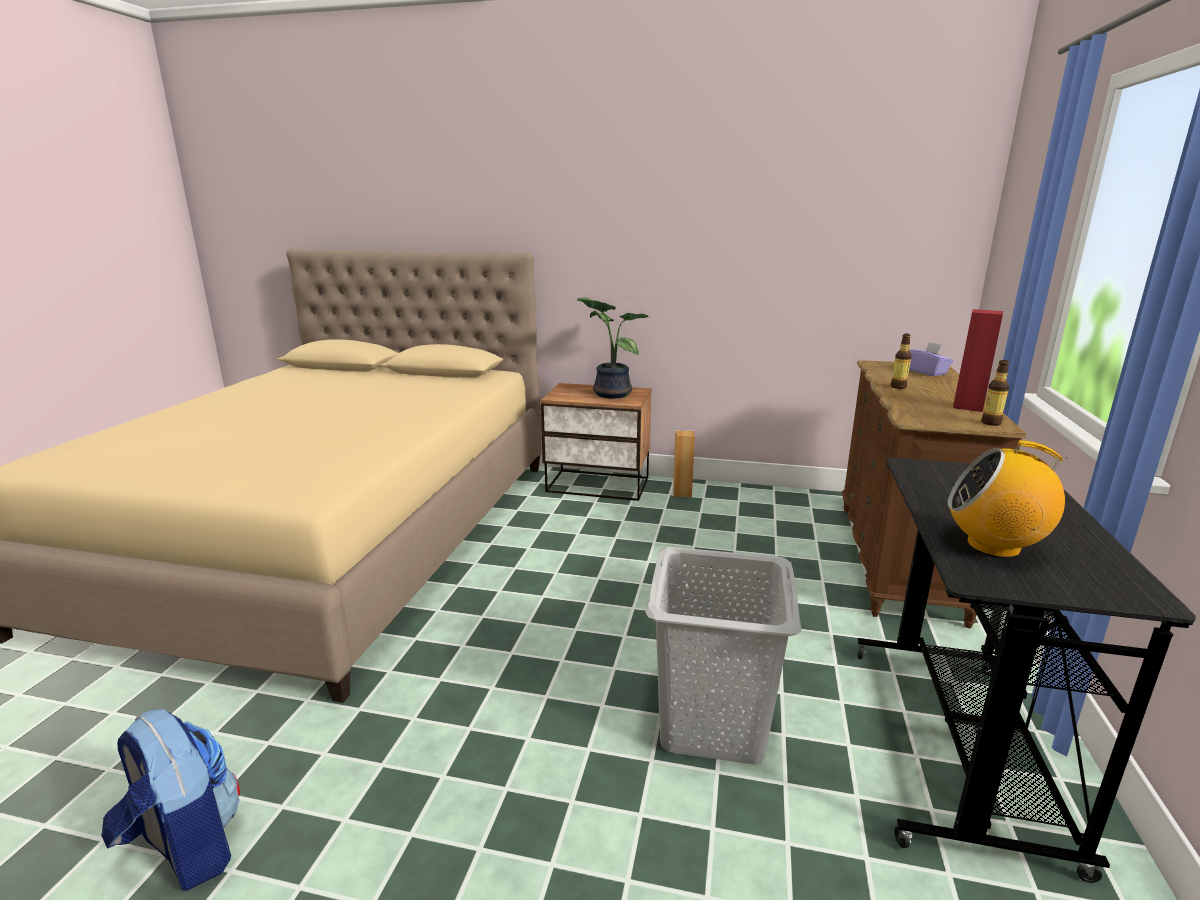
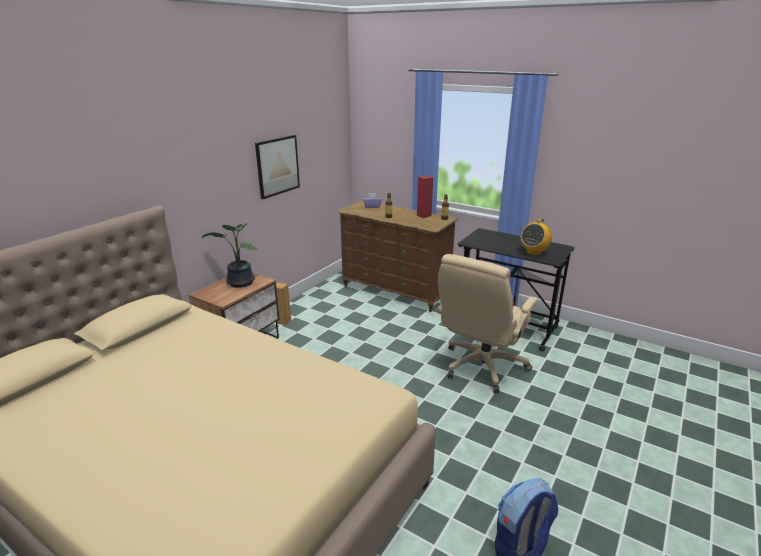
camera: 70 degrees left, 5 degrees up
grey laundry basket [646,547,801,765] -> beige office chair [437,254,538,393]
none -> picture [255,135,300,199]

